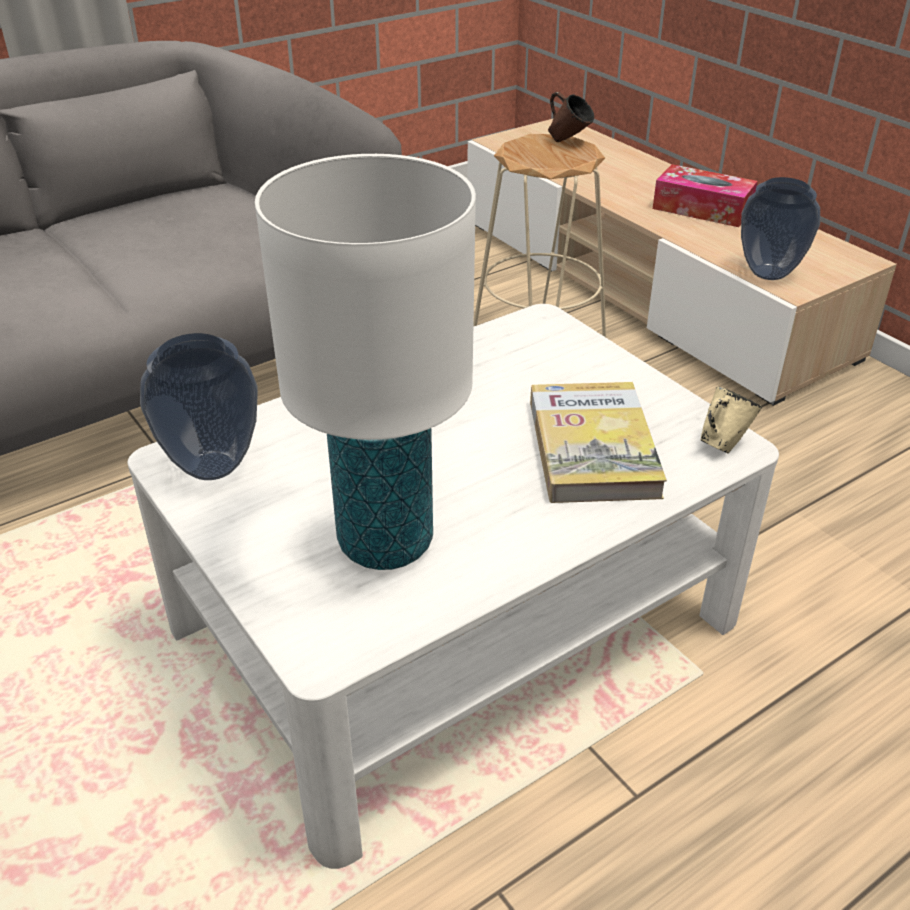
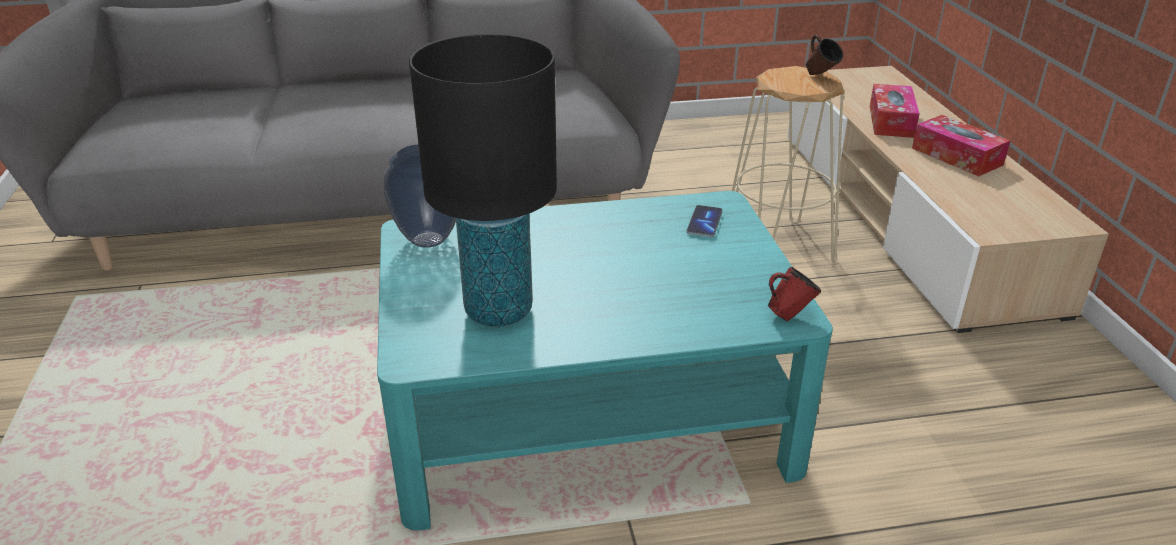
camera: 25 degrees right, 5 degrees down
white coffee table [128,304,779,869] -> turquoise coffee table [377,191,833,530]
white table lamp [255,154,476,570] -> black table lamp [409,34,557,327]
book [530,382,667,503] -> none
beige mug [700,387,762,454] -> red mug [768,267,821,322]
vase [741,177,820,280] -> none
none -> phone [687,205,723,237]
none -> tissue box [870,84,920,138]

